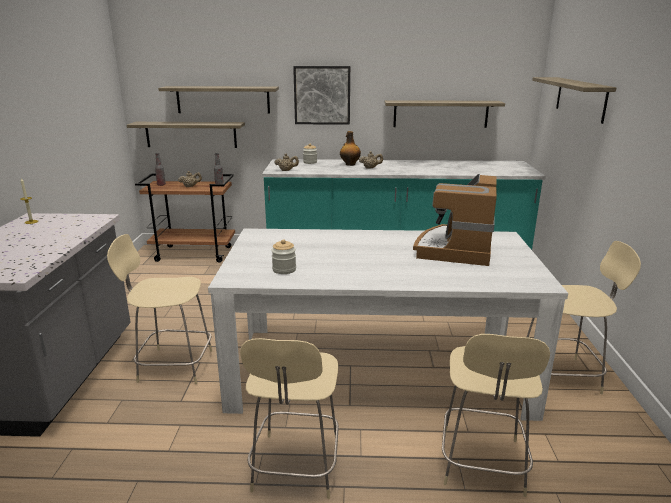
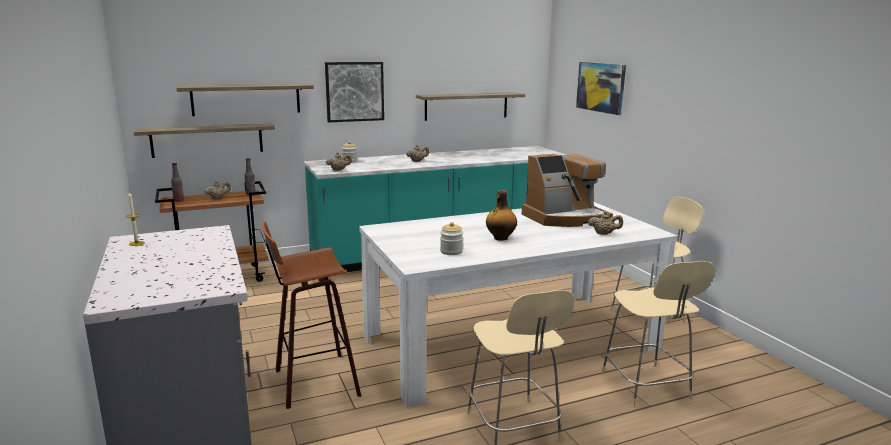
camera: 25 degrees left, 5 degrees down
beige chair [107,234,212,384] -> stool [262,222,361,409]
bottle [340,131,361,166] -> bottle moved to [486,190,517,241]
coffee machine [413,174,497,266] -> coffee machine turned 105 degrees counterclockwise [522,154,613,227]
shelf [532,77,616,124] -> picture [576,62,626,115]
none -> beige teapot [588,211,623,235]

